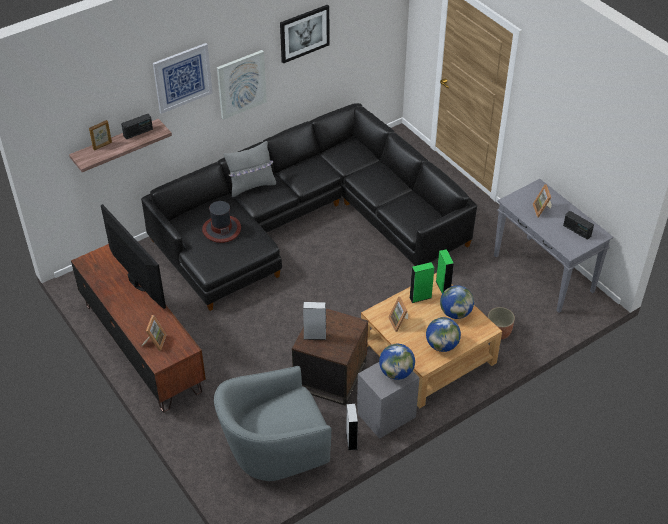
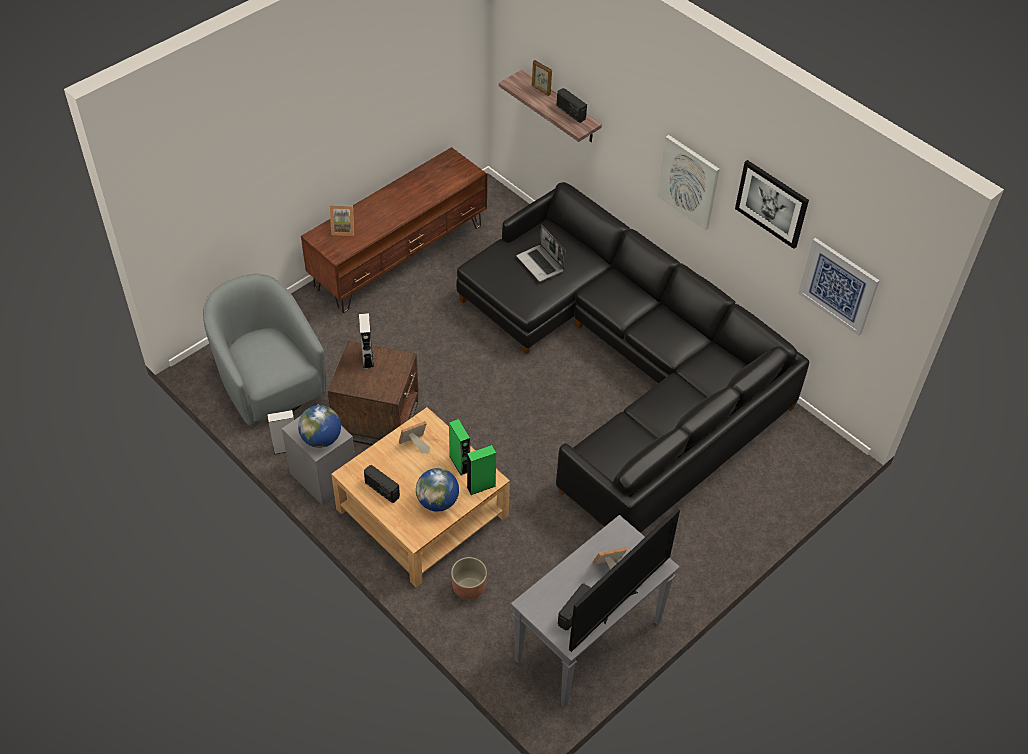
camera: 80 degrees right, 5 degrees up
television [101,204,166,309] -> television moved to [569,508,680,652]
picture [153,43,212,114] -> picture moved to [798,238,880,336]
hat [202,201,241,243] -> laptop [516,225,566,282]
grey pillow [224,141,276,197] -> none
globe [426,317,461,352] -> radio [364,465,400,503]

